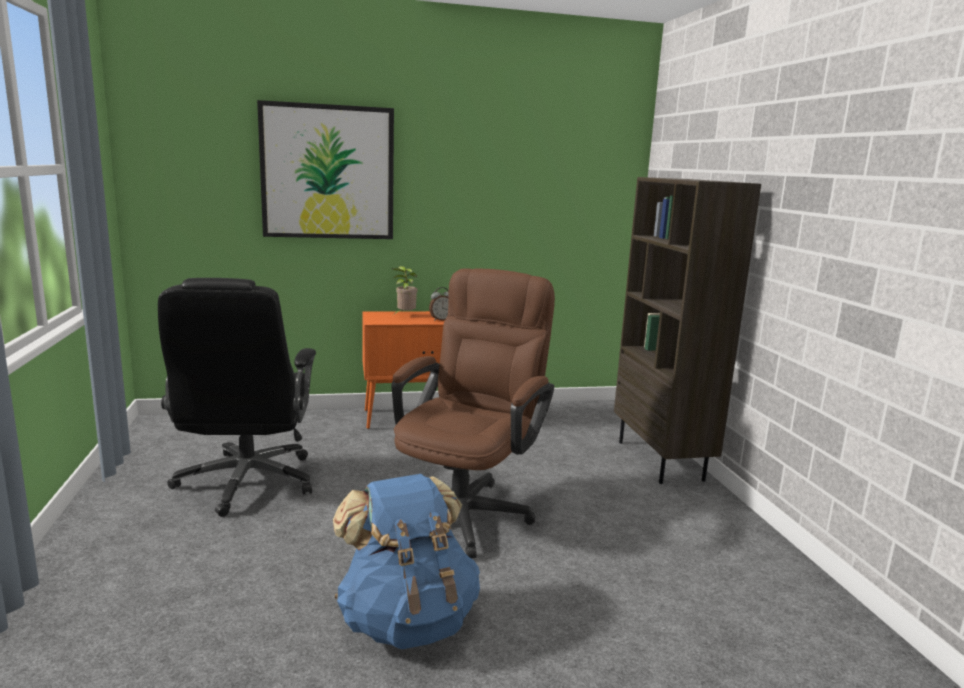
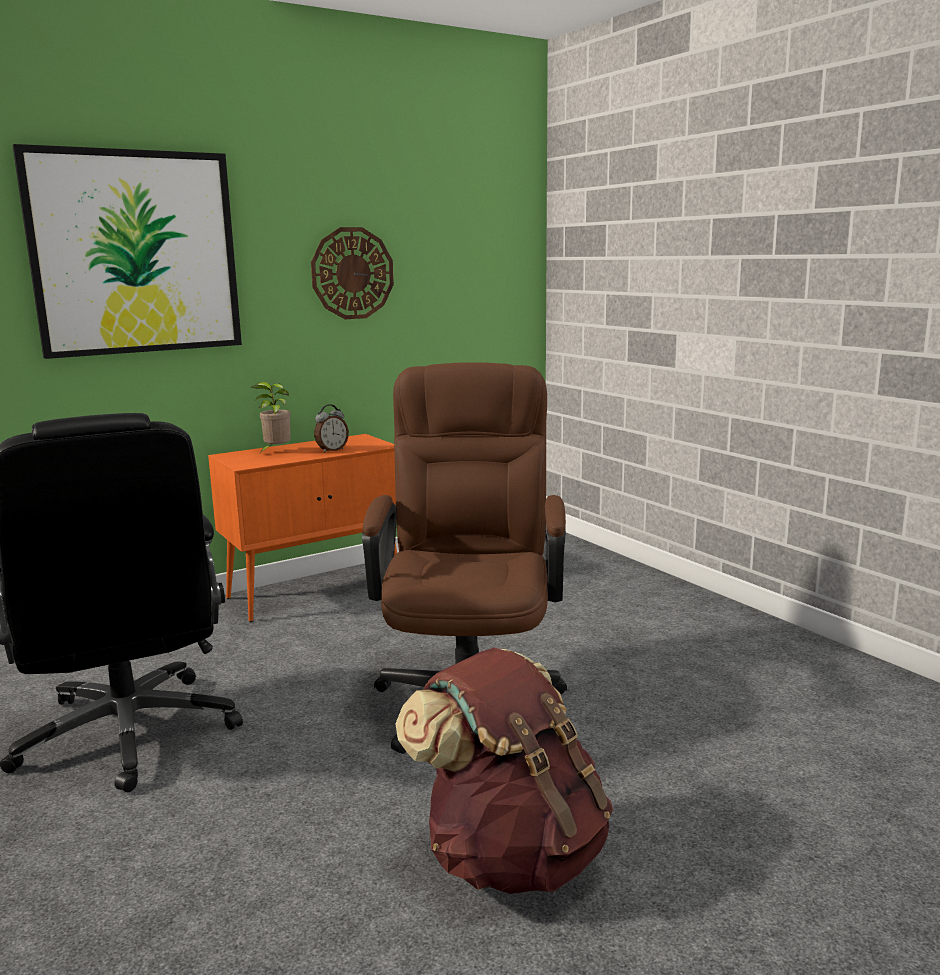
camera: 20 degrees left, 0 degrees up
blue backpack [333,474,480,649] -> brown backpack [395,647,613,894]
brown bookcase [614,177,761,484] -> none
none -> wall clock [311,227,394,319]

